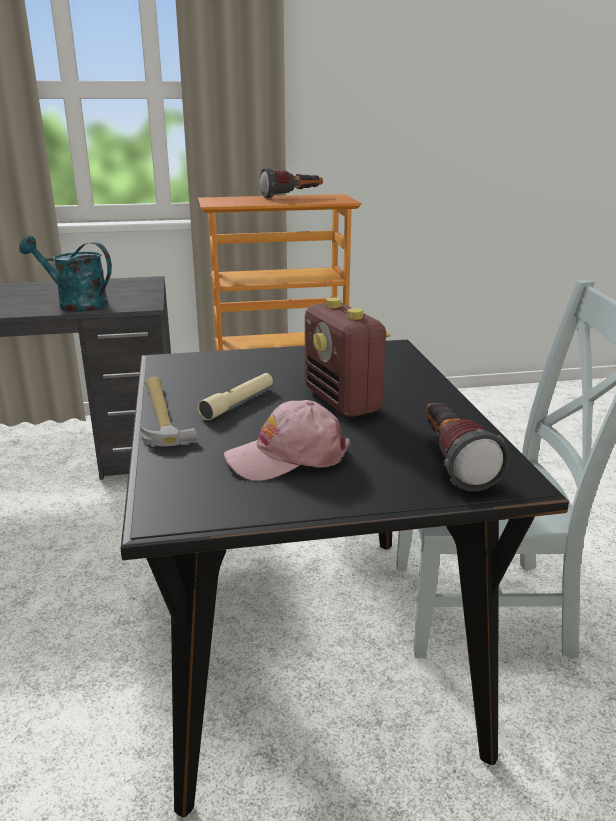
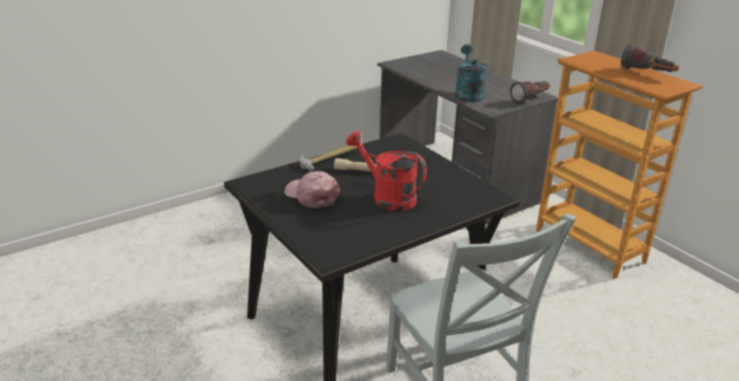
camera: 65 degrees right, 5 degrees up
radio [305,297,391,417] -> red watering can [346,131,427,211]
flashlight [426,403,510,492] -> flashlight moved to [510,81,551,103]

